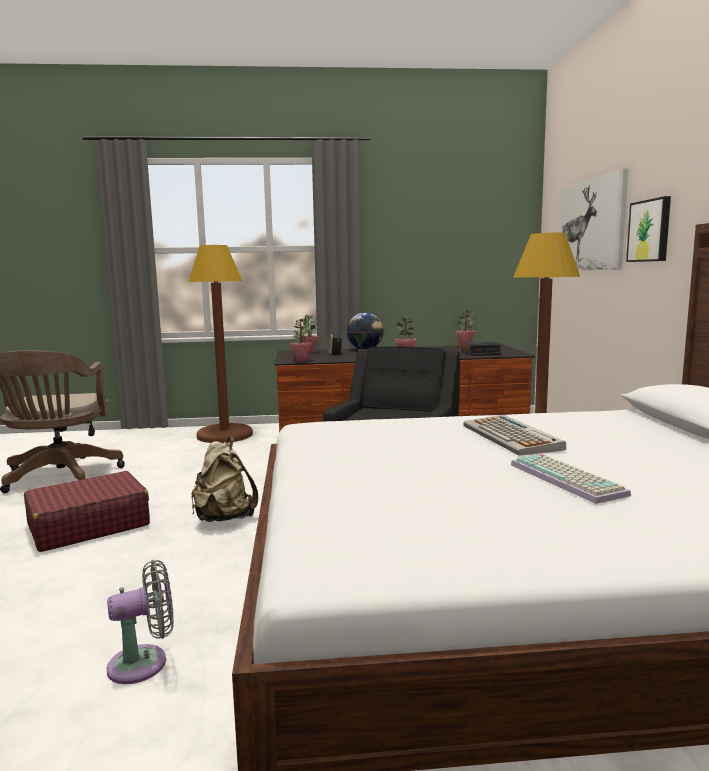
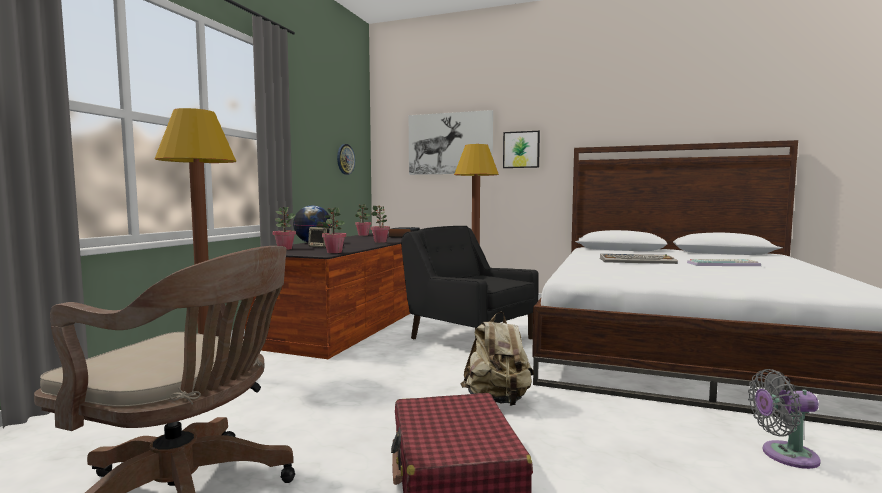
camera: 65 degrees left, 5 degrees down
grey fan [106,560,174,684] -> grey fan turned 90 degrees counterclockwise [748,369,821,469]
none -> wall clock [337,144,355,175]

